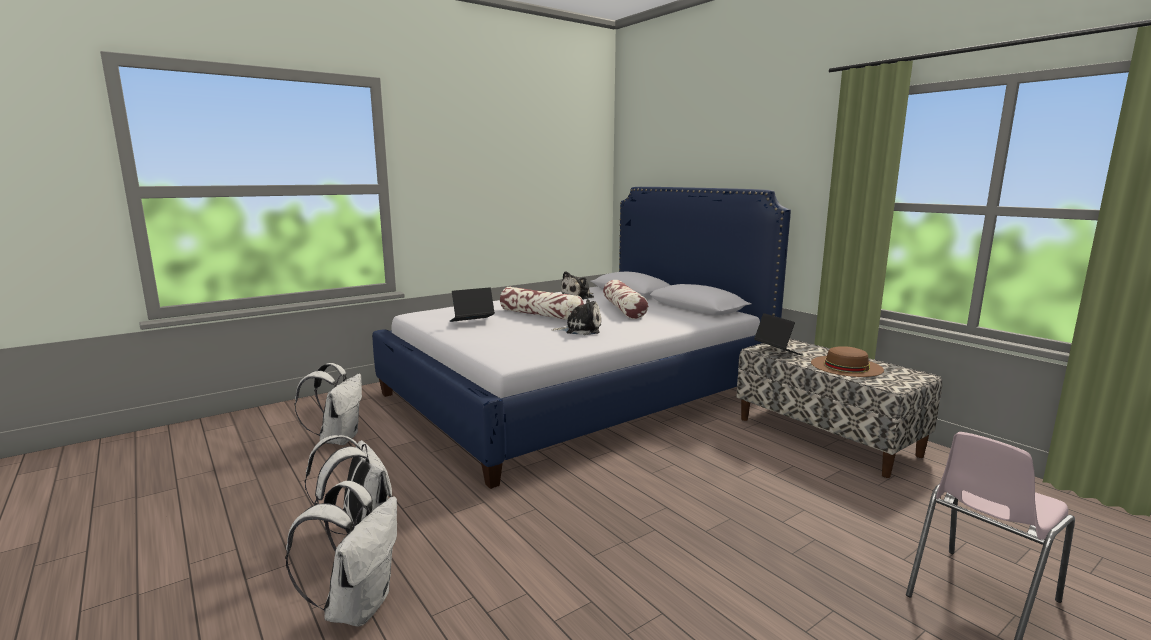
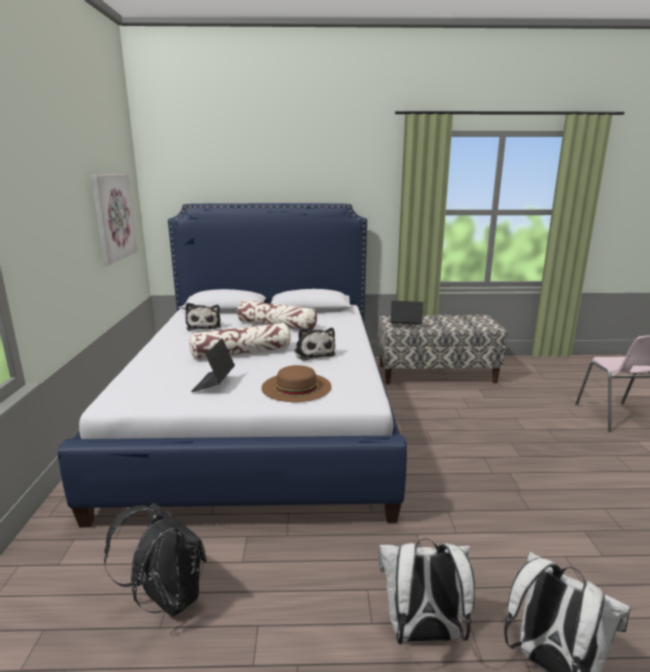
camera: 55 degrees left, 5 degrees up
white backpack [294,363,362,445] -> black backpack [104,503,206,617]
plush toy [552,299,601,335] -> plush toy turned 120 degrees clockwise [294,328,335,361]
brown hat [811,346,884,377] -> brown hat moved to [261,365,332,402]
none -> picture [91,174,138,265]

